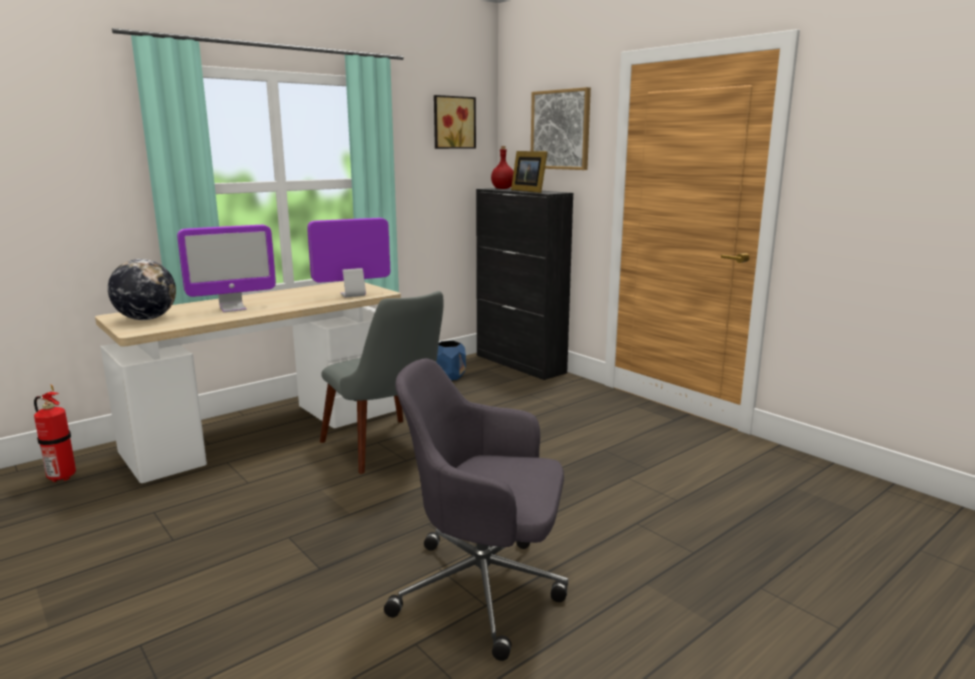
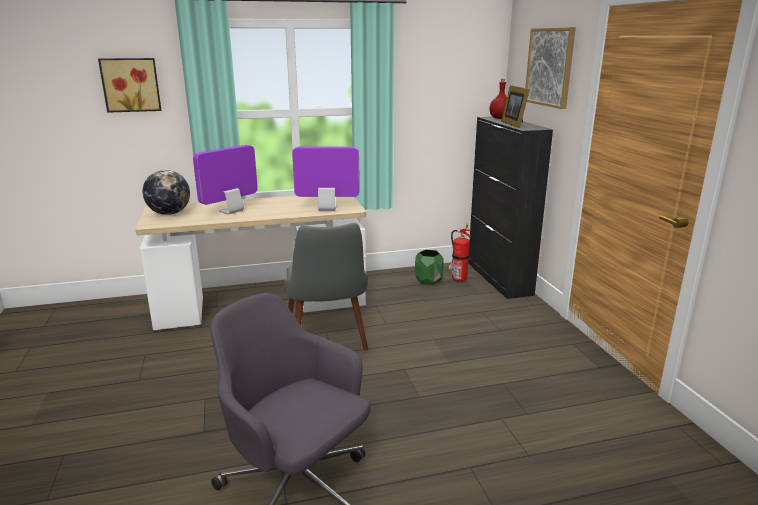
camera: 25 degrees right, 5 degrees up
fire extinguisher [34,385,76,482] -> fire extinguisher moved to [448,224,471,282]
monitor [177,225,276,312] -> monitor turned 135 degrees clockwise [193,145,258,214]
picture [434,95,476,149] -> picture moved to [98,58,162,113]
blue planter [437,341,466,380] -> green planter [415,250,444,285]

